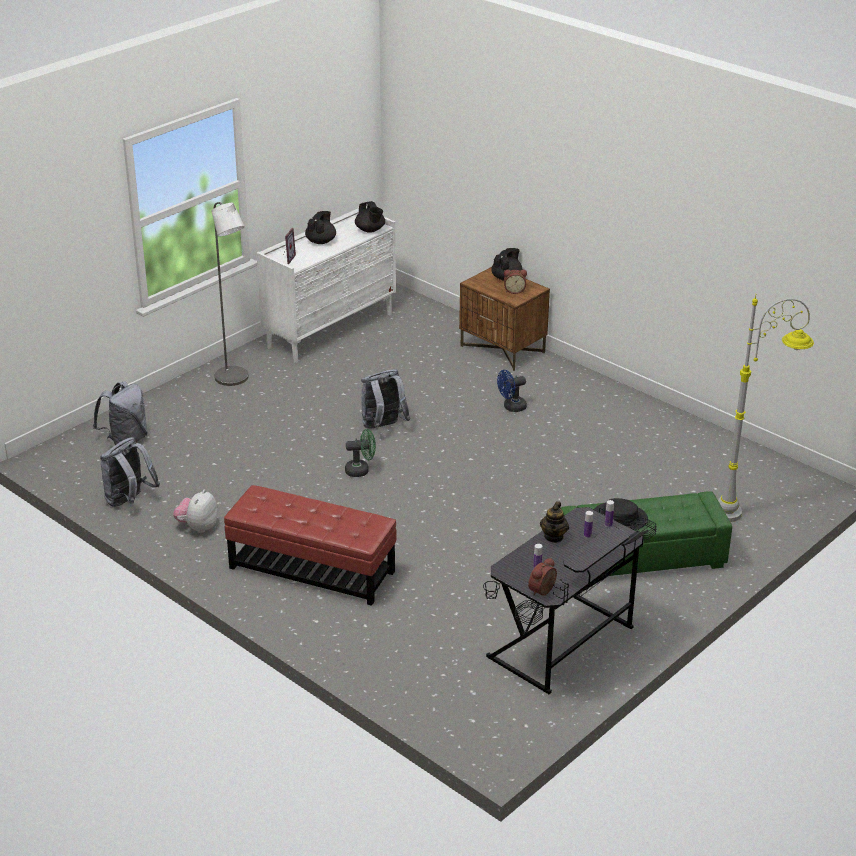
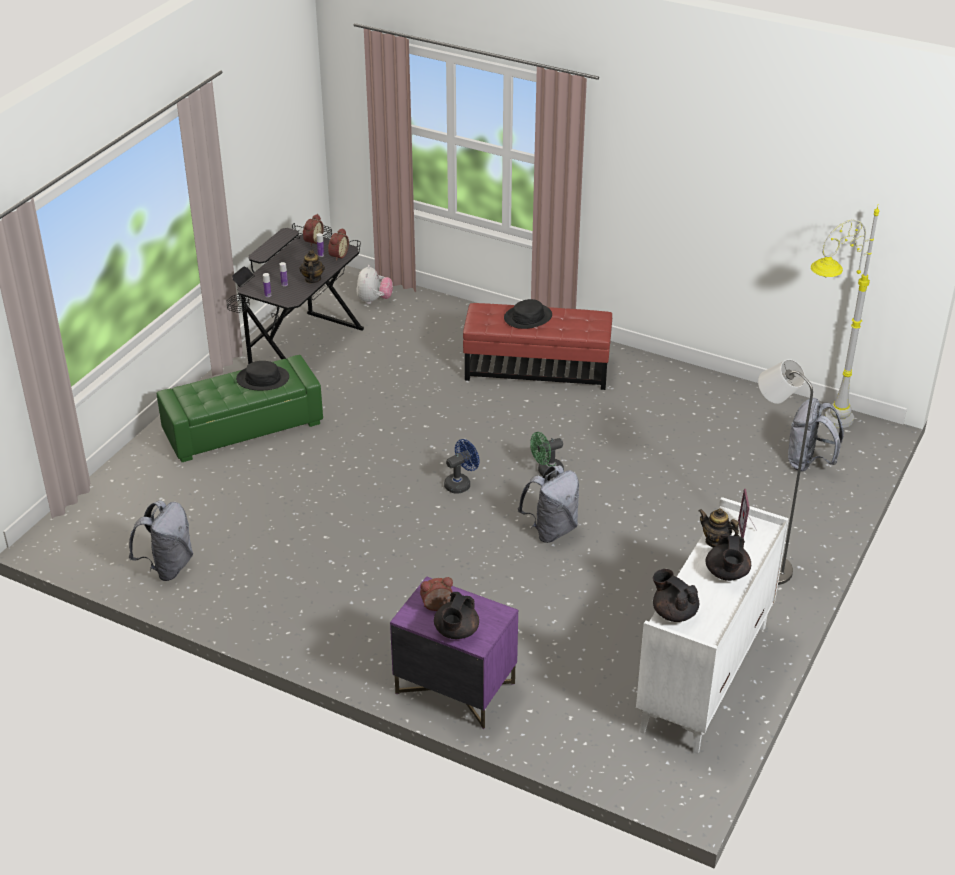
camera: 165 degrees right, 5 degrees up
grey backpack [100,437,160,507] -> grey backpack moved to [129,500,193,581]
plush toy [173,489,218,533] -> plush toy moved to [356,265,393,304]
brown nightstand [459,267,550,371] -> purple nightstand [390,576,518,729]
blue fan [497,370,527,412] -> blue fan moved to [444,439,479,494]
grey floor lamp [718,295,814,522] -> grey floor lamp moved to [811,204,879,428]
none -> alarm clock [328,228,349,261]
none -> black hat [504,299,552,329]
none -> teapot [699,508,739,547]

